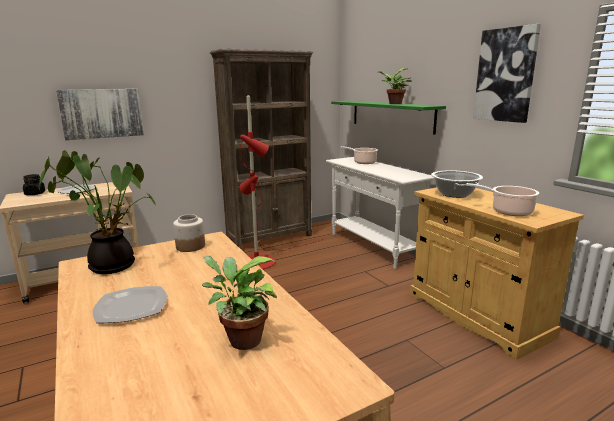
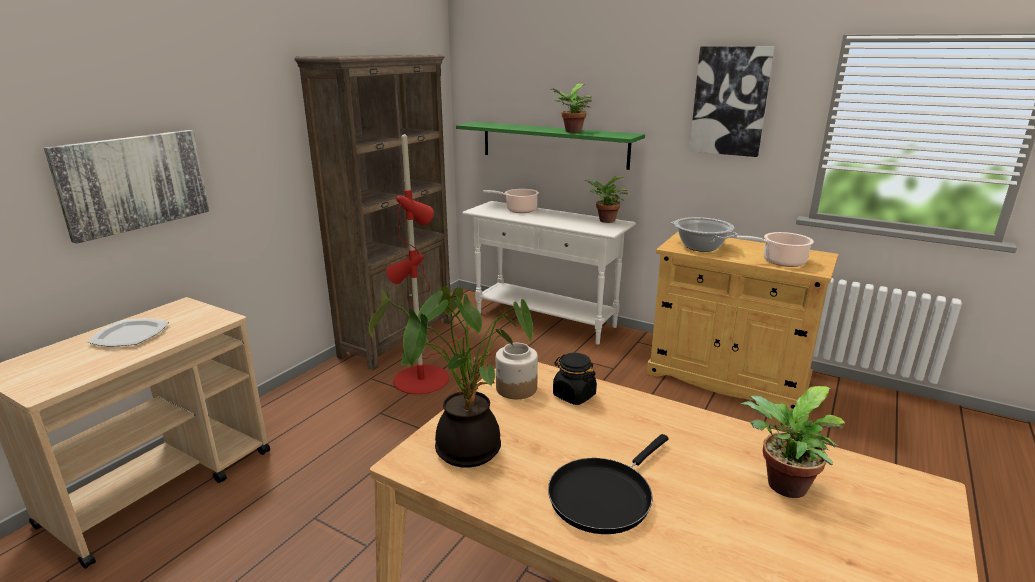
camera: 30 degrees left, 5 degrees up
black jar [23,174,45,195] -> black jar moved to [553,353,597,405]
plate [93,286,167,323] -> black frying pan [548,434,668,534]
none -> potted plant [585,176,628,223]

